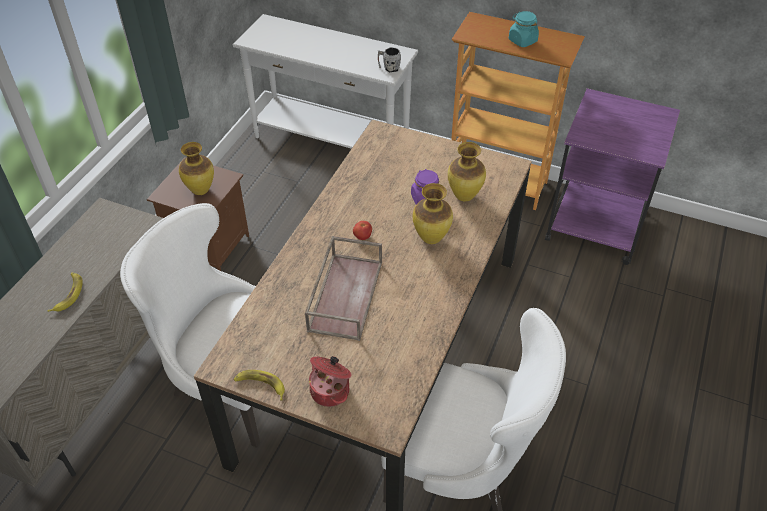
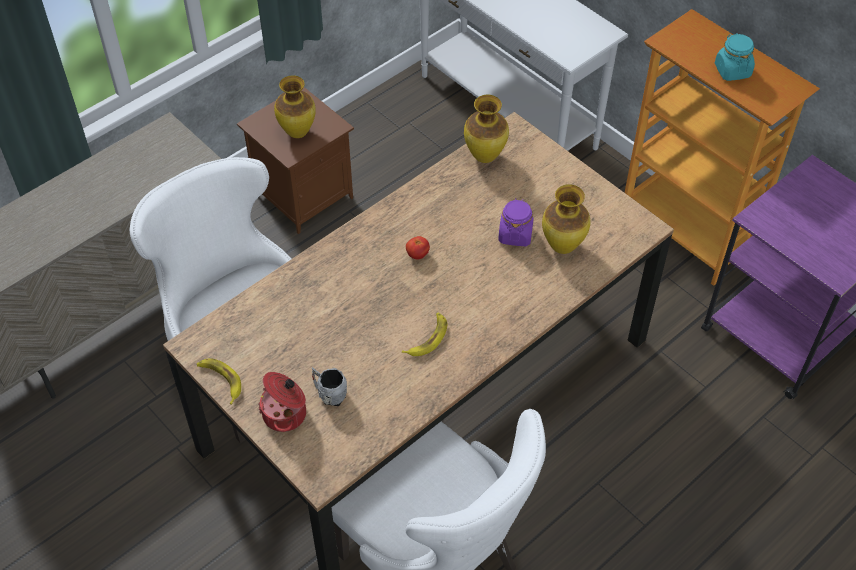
camera: 25 degrees right, 5 degrees up
banana [47,273,83,312] -> banana moved to [402,313,448,356]
brown tray [305,236,382,341] -> none
grey mug [377,47,401,73] -> grey mug moved to [312,367,347,406]
vase [413,183,453,244] -> vase moved to [464,95,509,163]

